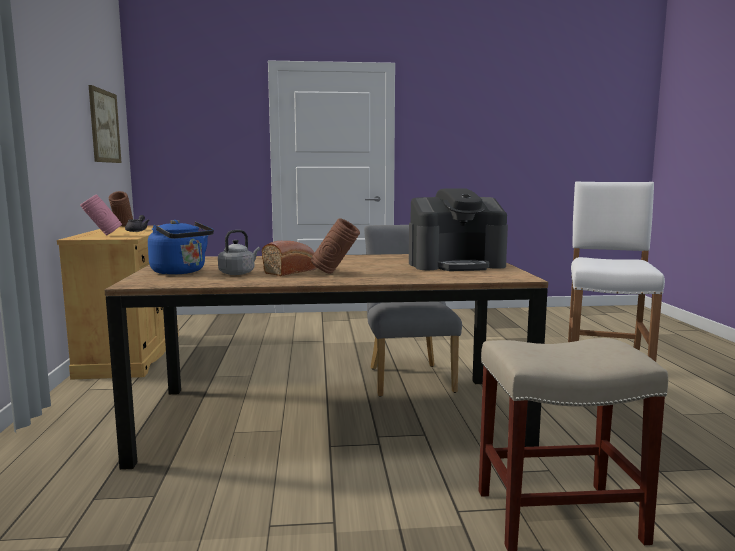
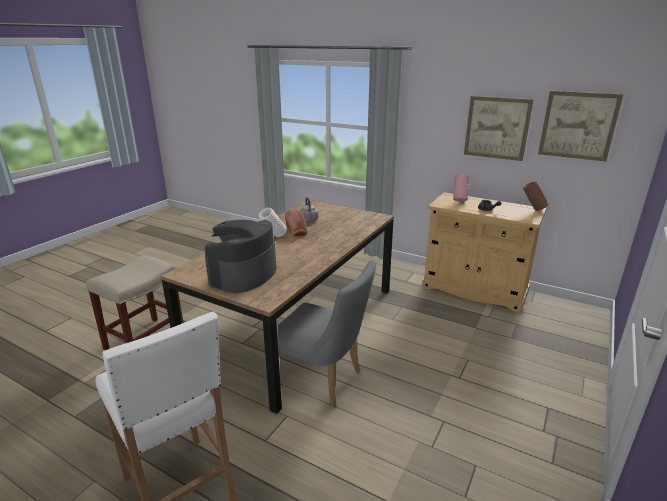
camera: 125 degrees right, 15 degrees up
blue kettle [148,220,214,275] -> none
brown vase [311,218,360,274] -> white vase [259,207,287,237]
none -> picture [464,96,534,161]

